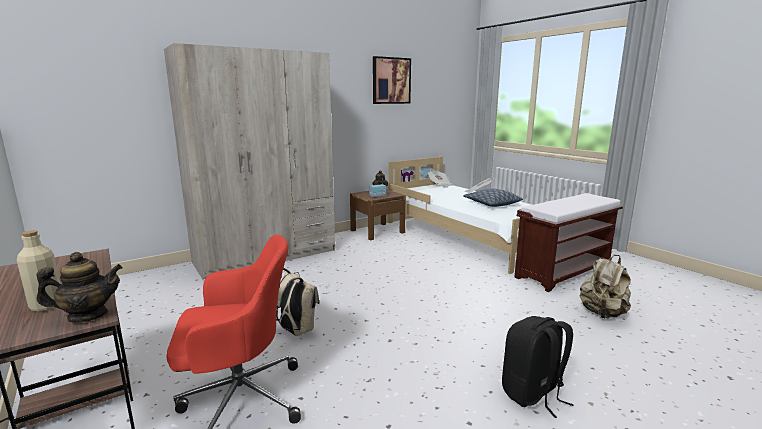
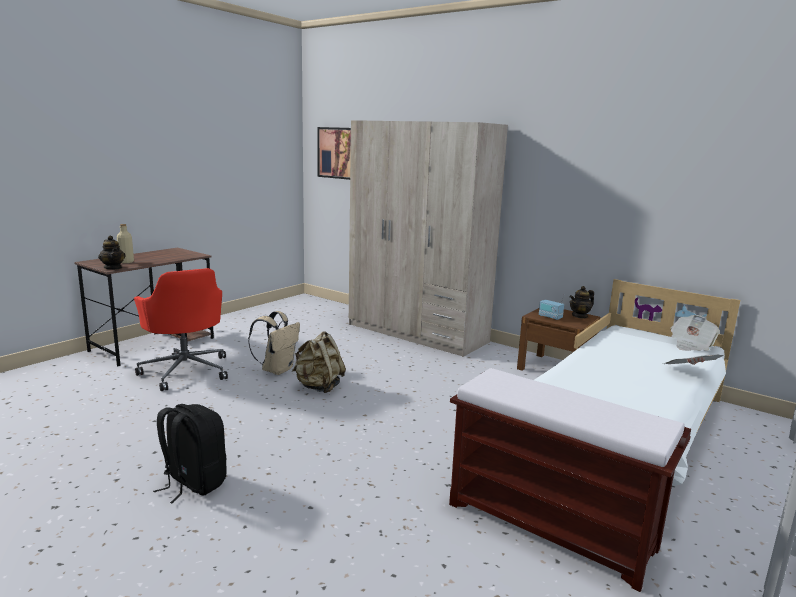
camera: 70 degrees right, 0 degrees up
picture [373,56,411,104] -> picture moved to [317,127,351,180]
pillow [463,189,523,207] -> none
beige backpack [580,255,631,318] -> beige backpack moved to [292,331,346,393]

